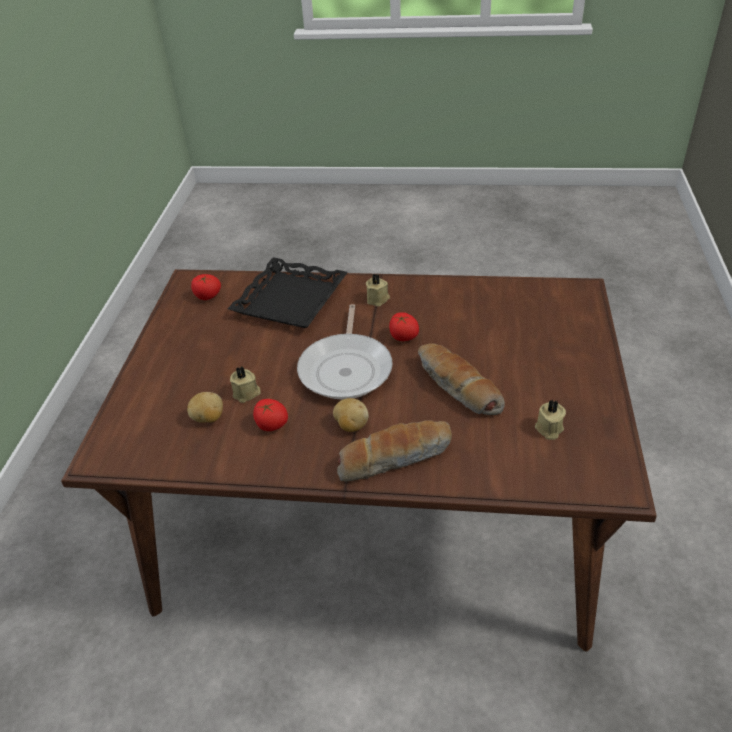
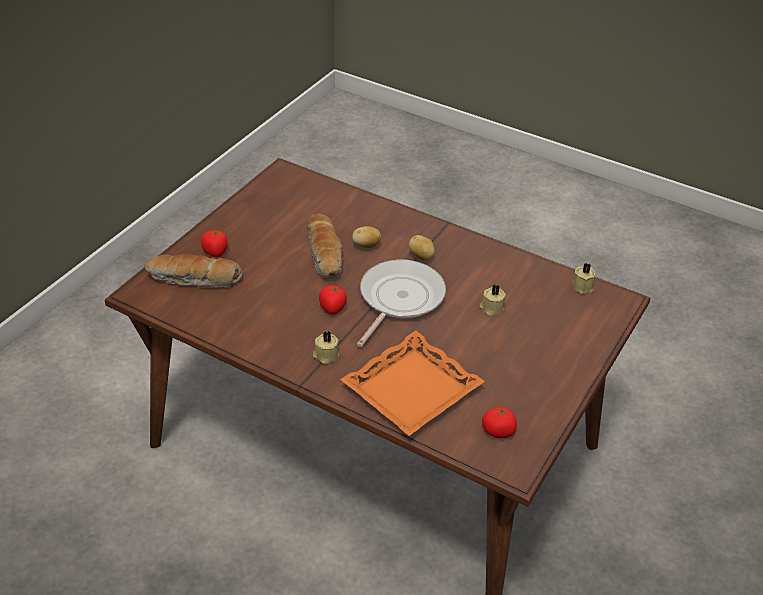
camera: 160 degrees left, 0 degrees up
potato [187,392,223,423] -> potato moved to [352,226,381,248]
black tray [228,257,348,328] -> orange tray [340,331,485,436]
tomato [253,399,288,431] -> tomato moved to [201,229,228,257]
bread [337,420,452,482] -> bread moved to [144,254,242,287]
beige candle [535,400,566,440] -> beige candle moved to [572,263,595,294]

